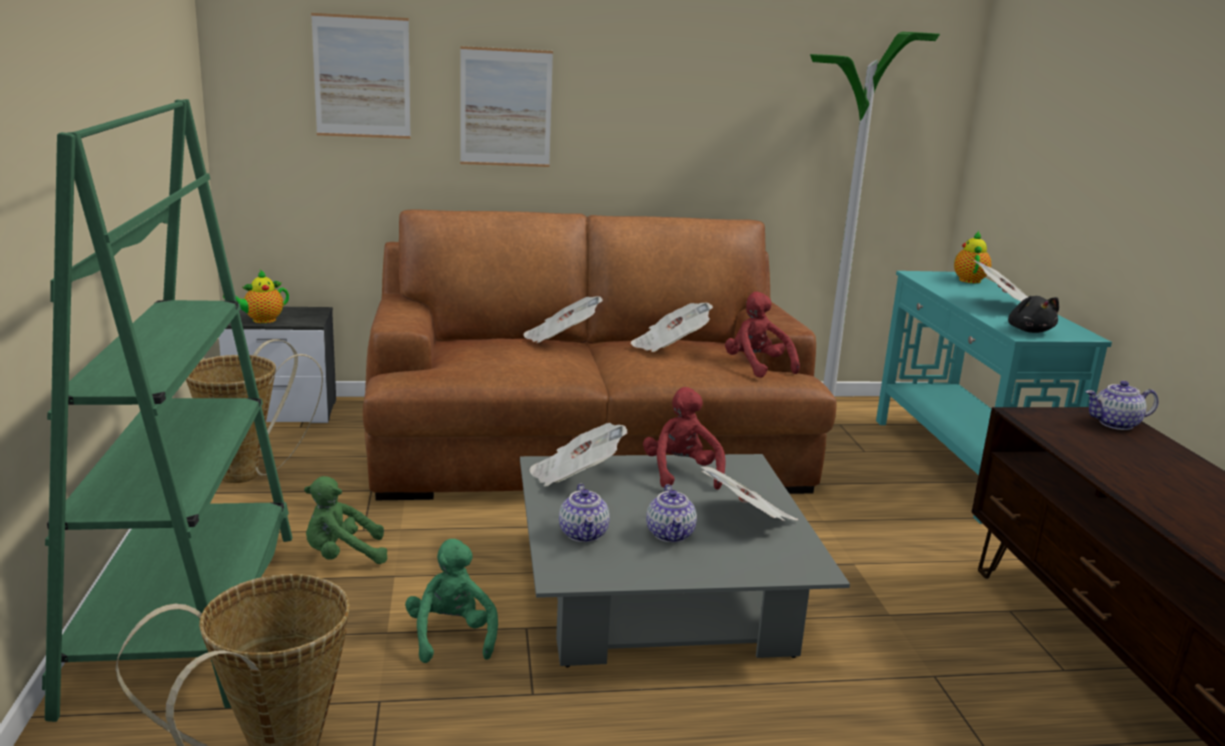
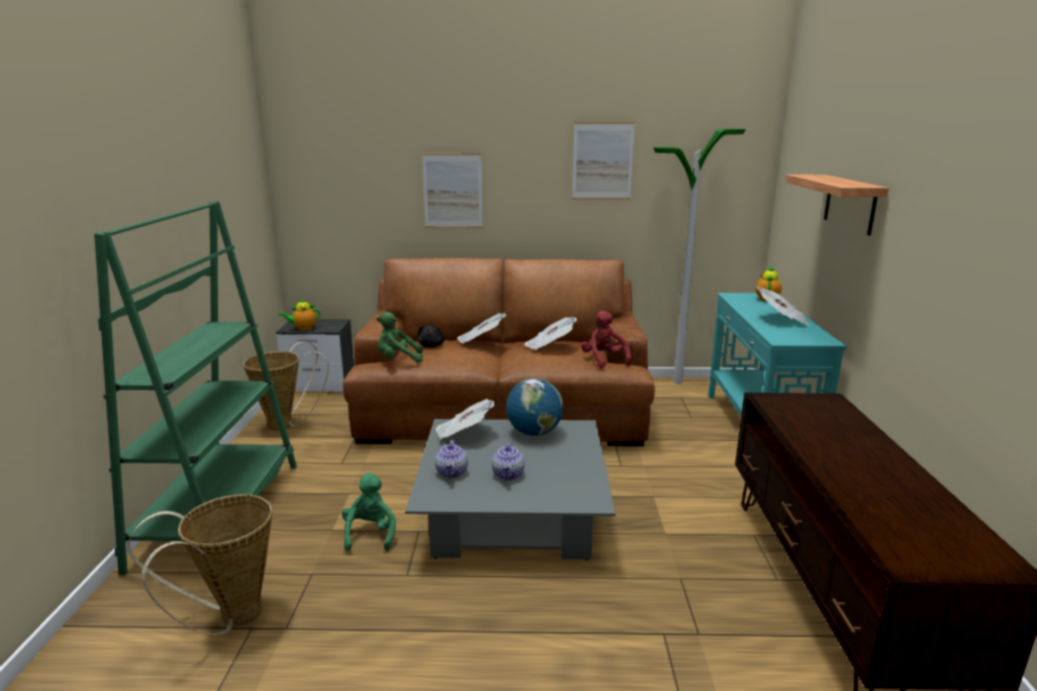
camera: 10 degrees right, 0 degrees up
green plush toy [304,476,387,564] -> green plush toy moved to [377,312,423,363]
picture [311,13,411,139] -> picture moved to [572,122,635,200]
red plush toy [643,387,726,490] -> globe [506,378,563,436]
newspaper [700,467,798,521] -> none
black plush toy [1008,296,1059,333] -> black plush toy moved to [418,325,445,347]
teapot [1085,381,1159,430] -> none
none -> shelf [786,175,889,236]

